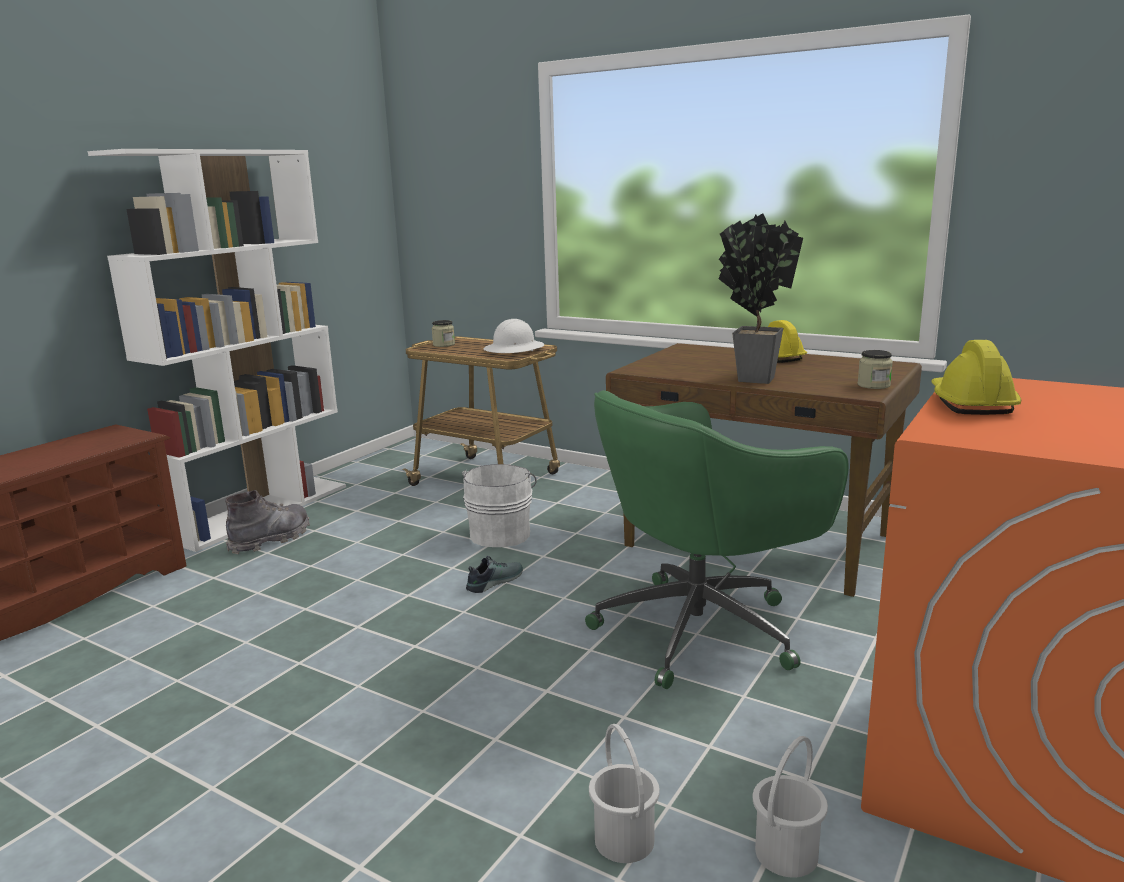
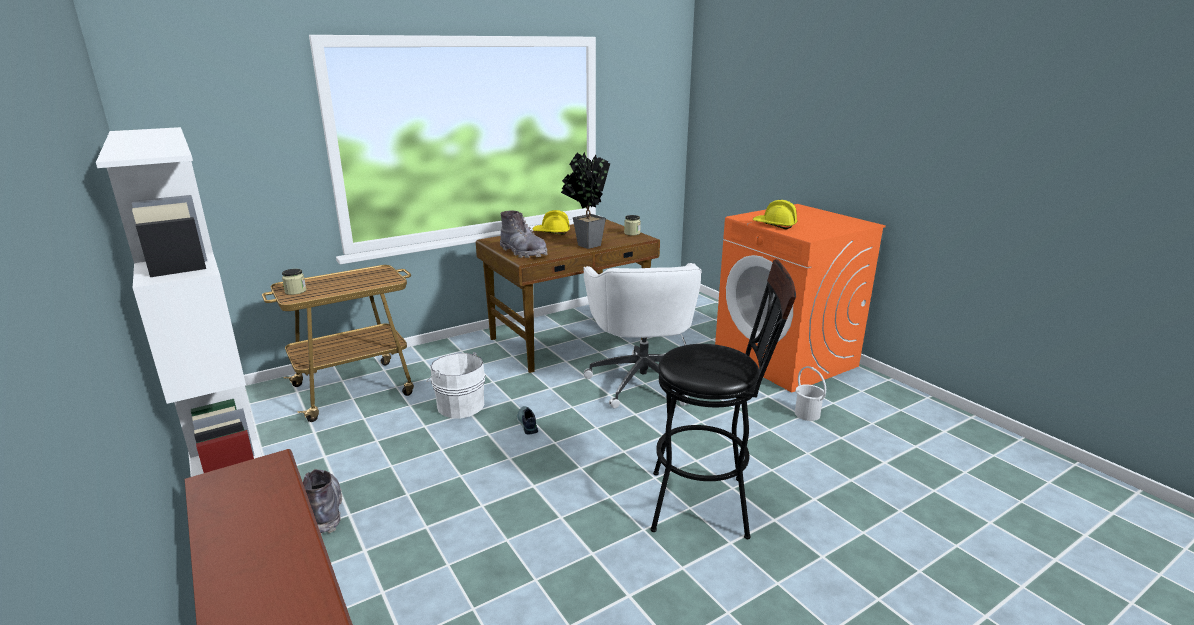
camera: 65 degrees left, 5 degrees up
white hard hat [484,319,544,353] -> none
green office chair [585,390,849,689] -> white office chair [583,263,702,408]
white bucket [589,724,660,863] -> none
none -> grey boot [500,210,548,258]
none -> black stool [651,259,796,539]

